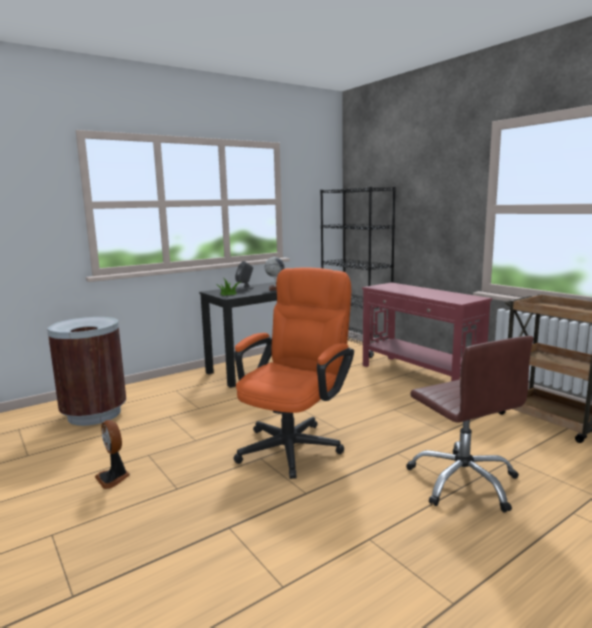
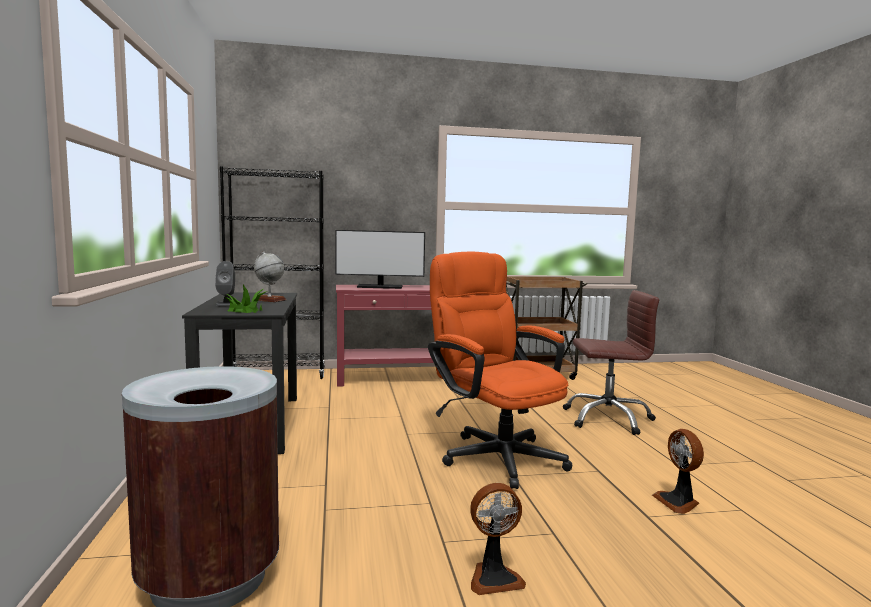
camera: 65 degrees left, 5 degrees down
none -> monitor [335,230,425,289]
none -> fan [652,429,704,514]

